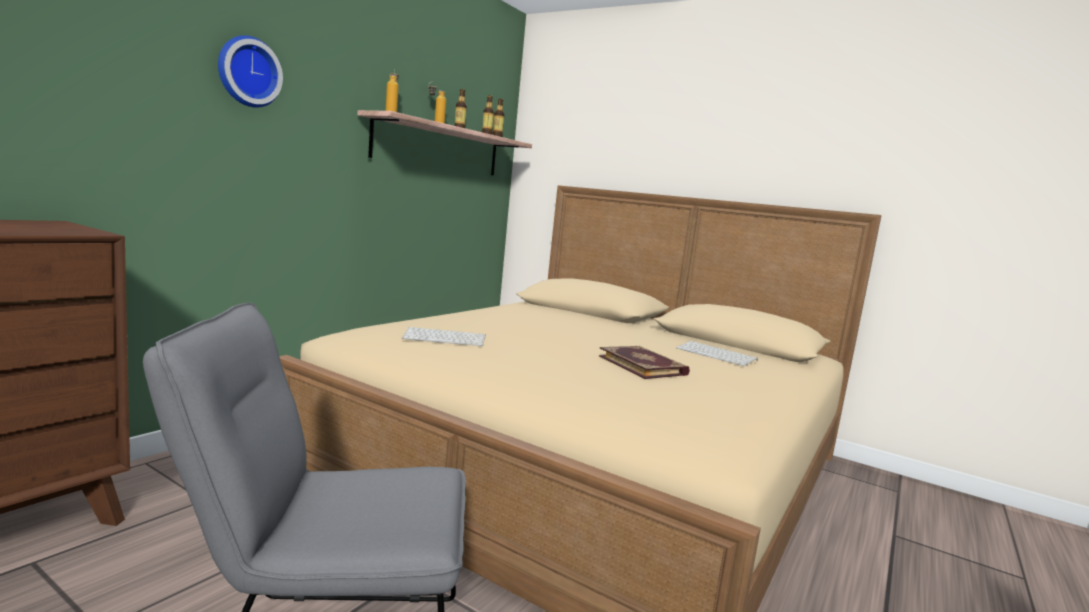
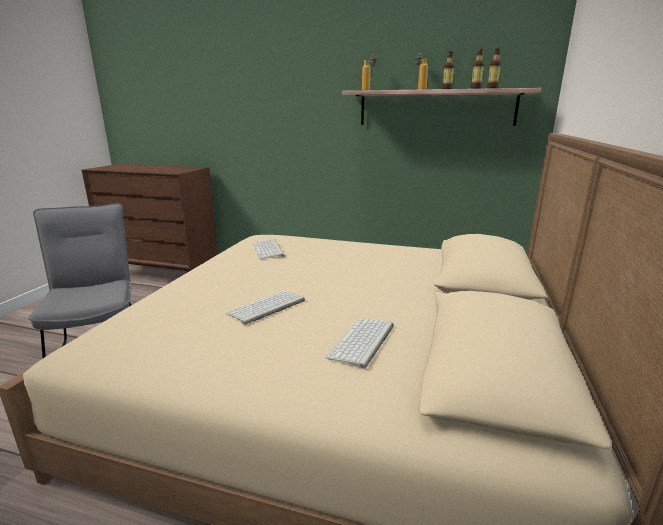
camera: 75 degrees right, 10 degrees up
wall clock [218,35,283,108] -> none
book [599,346,690,379] -> keyboard [225,291,305,325]

